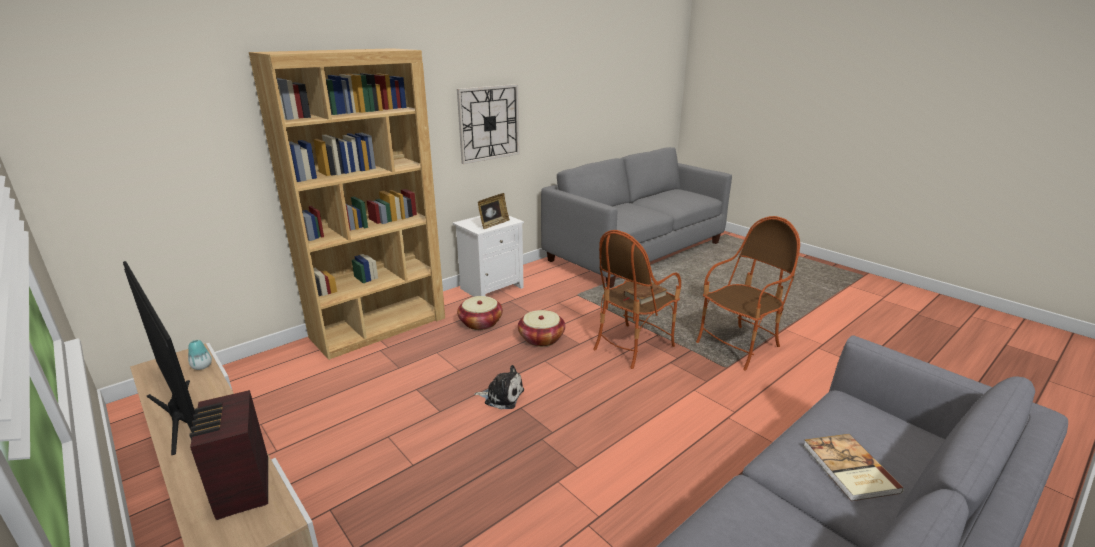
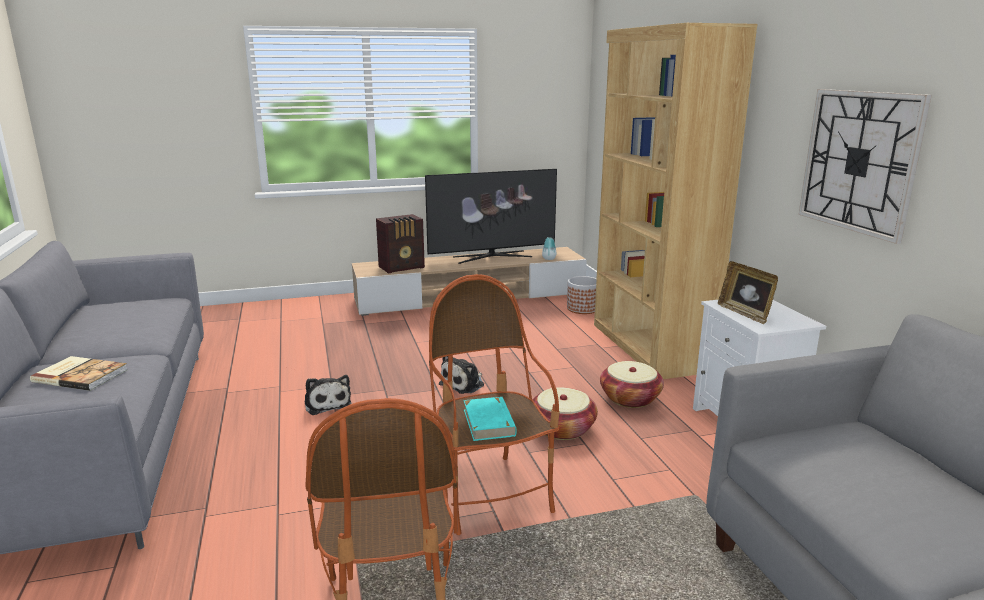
camera: 115 degrees right, 5 degrees down
radio [189,390,268,520] -> radio turned 150 degrees clockwise [376,214,425,274]
brown book [623,282,667,305] -> turquoise book [464,397,517,441]
none -> plush toy [304,375,351,415]
none -> planter [567,276,597,314]

